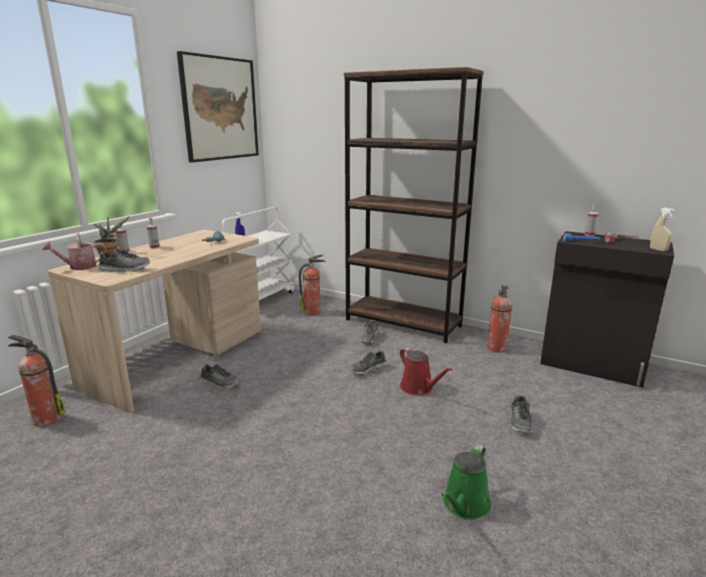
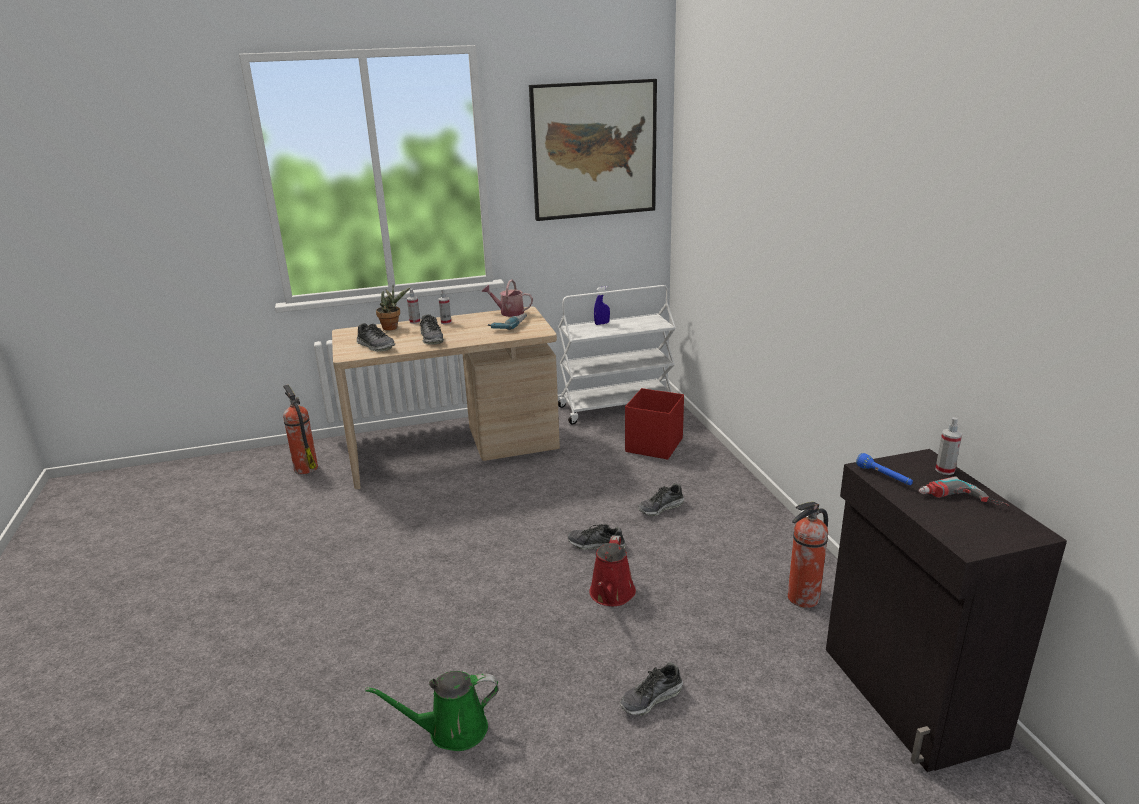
camera: 45 degrees right, 5 degrees up
watering can [42,232,107,270] -> watering can moved to [482,279,533,317]
shoe [200,364,240,390] -> shoe moved to [420,314,444,345]
fire extinguisher [299,254,326,316] -> red storage box [625,388,684,460]
brown bookcase [344,67,484,343] -> none
beige spray bottle [650,207,675,251] -> none

